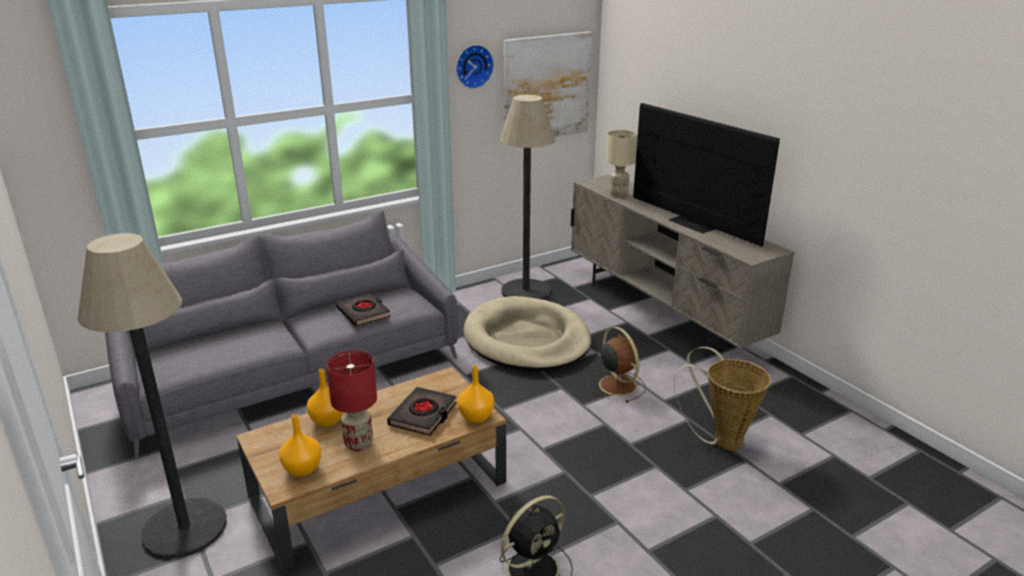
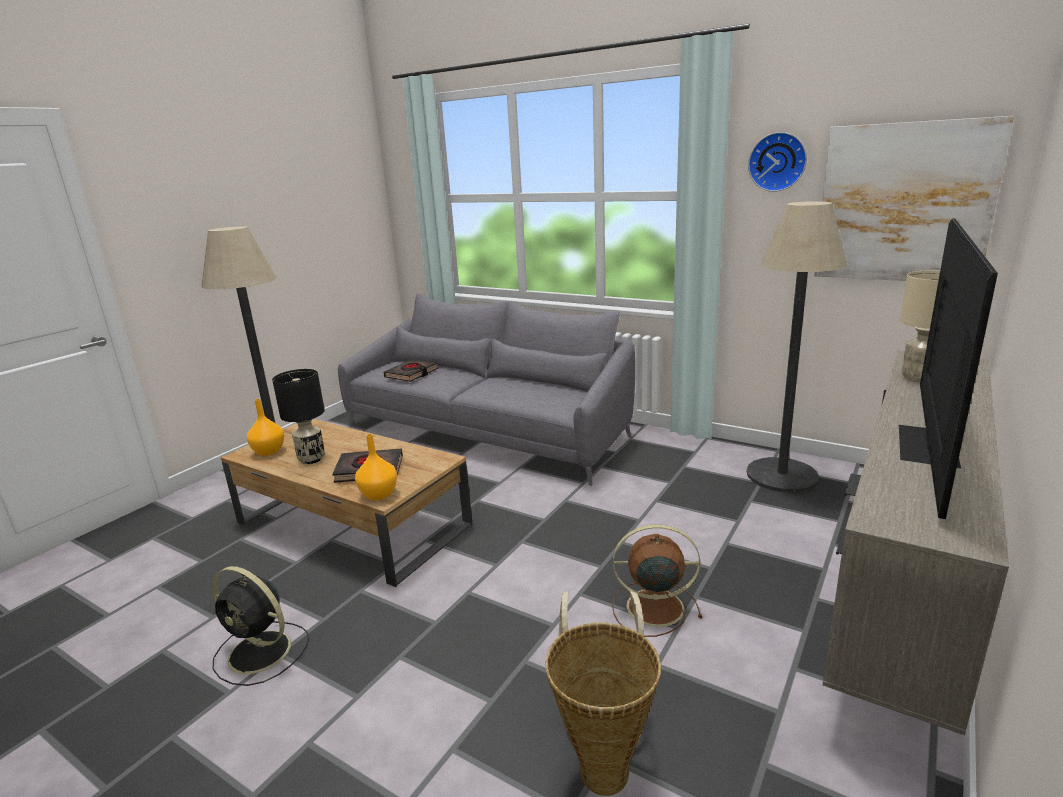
camera: 65 degrees right, 5 degrees down
orange vase [307,369,343,427] -> none
red table lamp [326,351,377,451] -> black table lamp [272,369,325,464]
black book [336,293,390,327] -> black book moved to [383,359,438,382]
beige dog bed [463,296,591,371] -> none
brown fan [588,327,646,403] -> brown fan turned 120 degrees counterclockwise [612,524,702,637]

